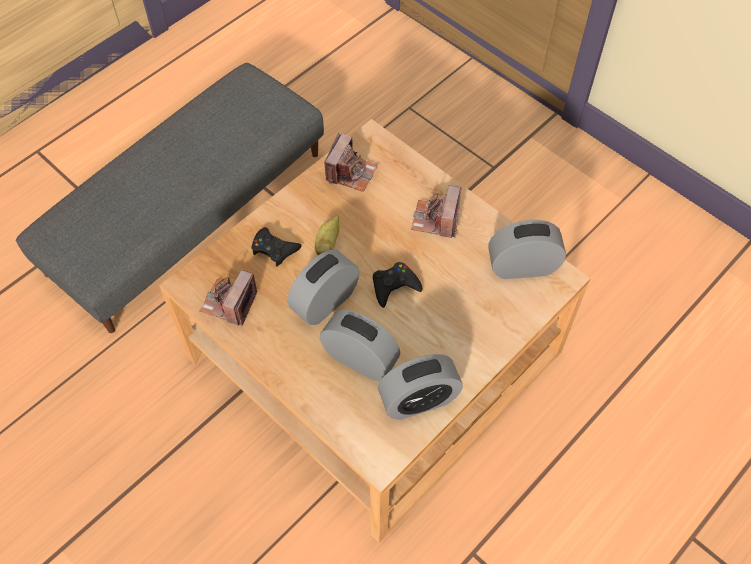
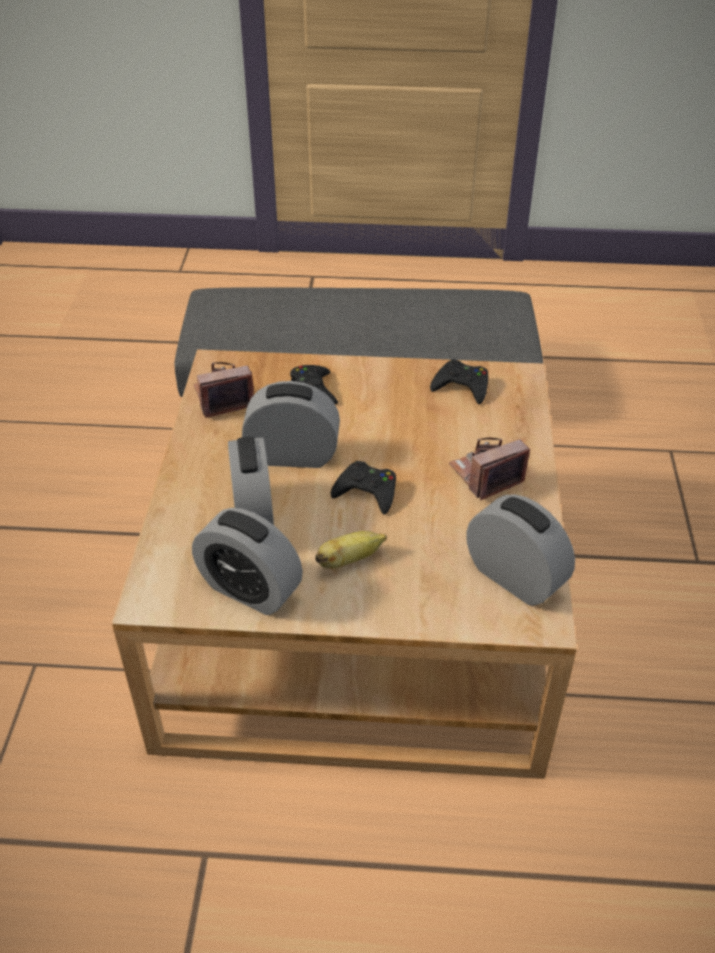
camera: 50 degrees right, 15 degrees down
banana [315,215,339,255] -> banana moved to [315,531,387,569]
camera [324,133,378,192] -> black game controller [430,359,488,404]

